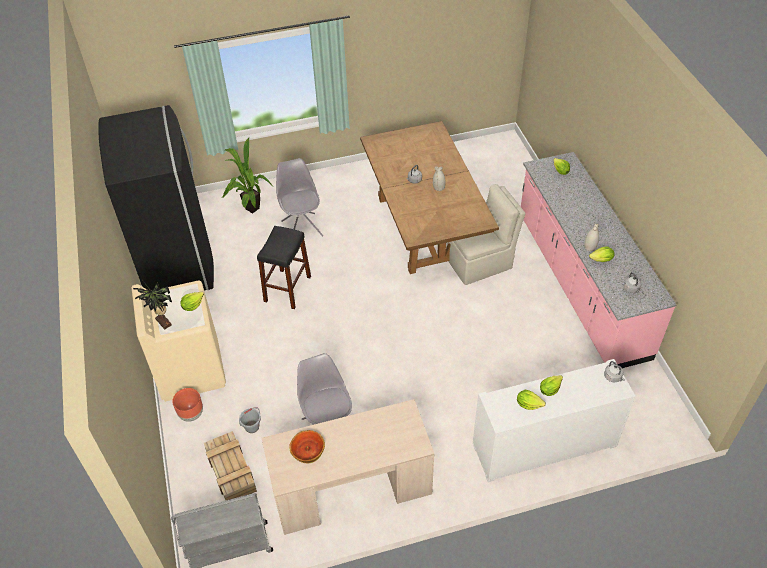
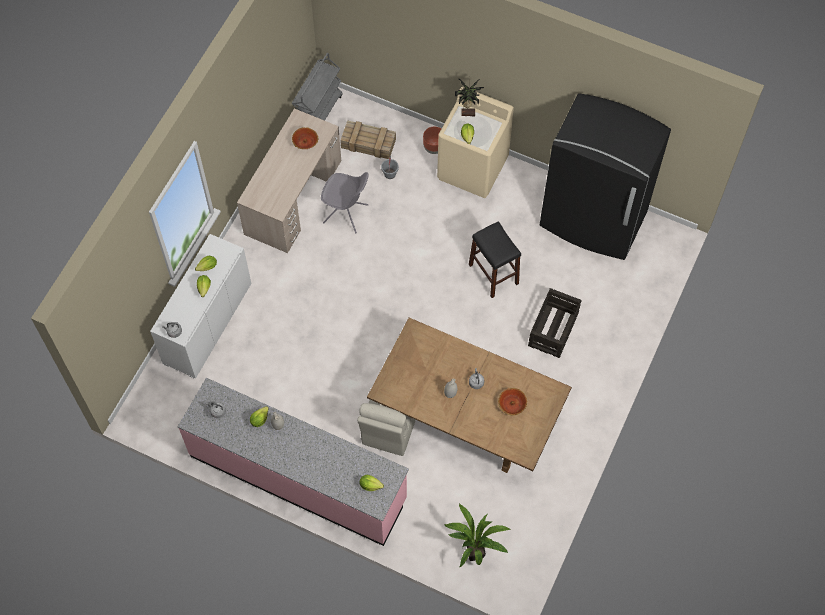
camera: 130 degrees right, 15 degrees up
potted plant [222,137,273,214] -> potted plant moved to [444,503,511,567]
grey chair [276,158,324,237] -> crate [528,288,582,358]
none -> bowl [498,388,527,415]

